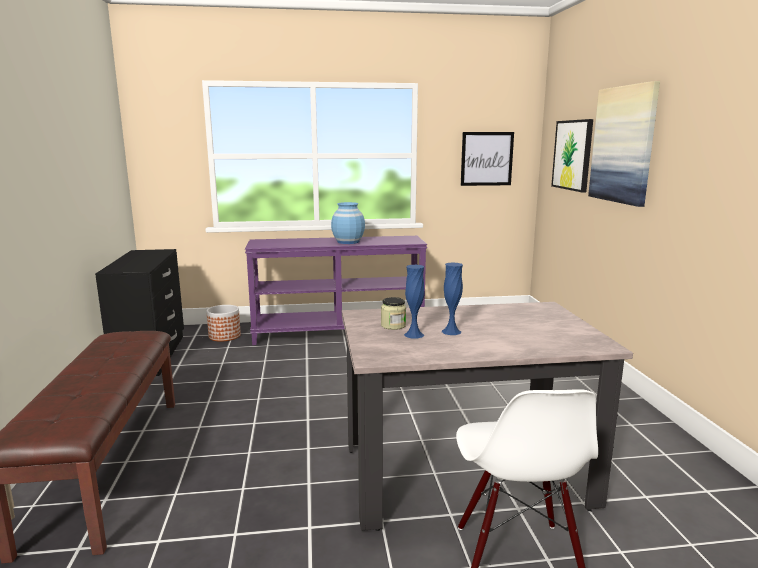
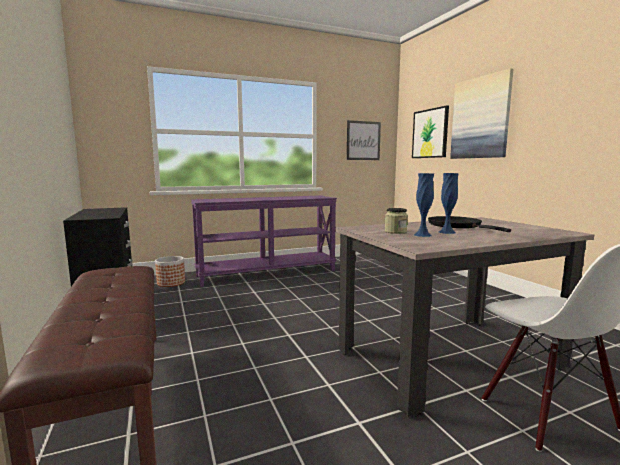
camera: 15 degrees left, 5 degrees down
blue vase [331,202,365,244] -> none
none -> black frying pan [428,216,511,232]

